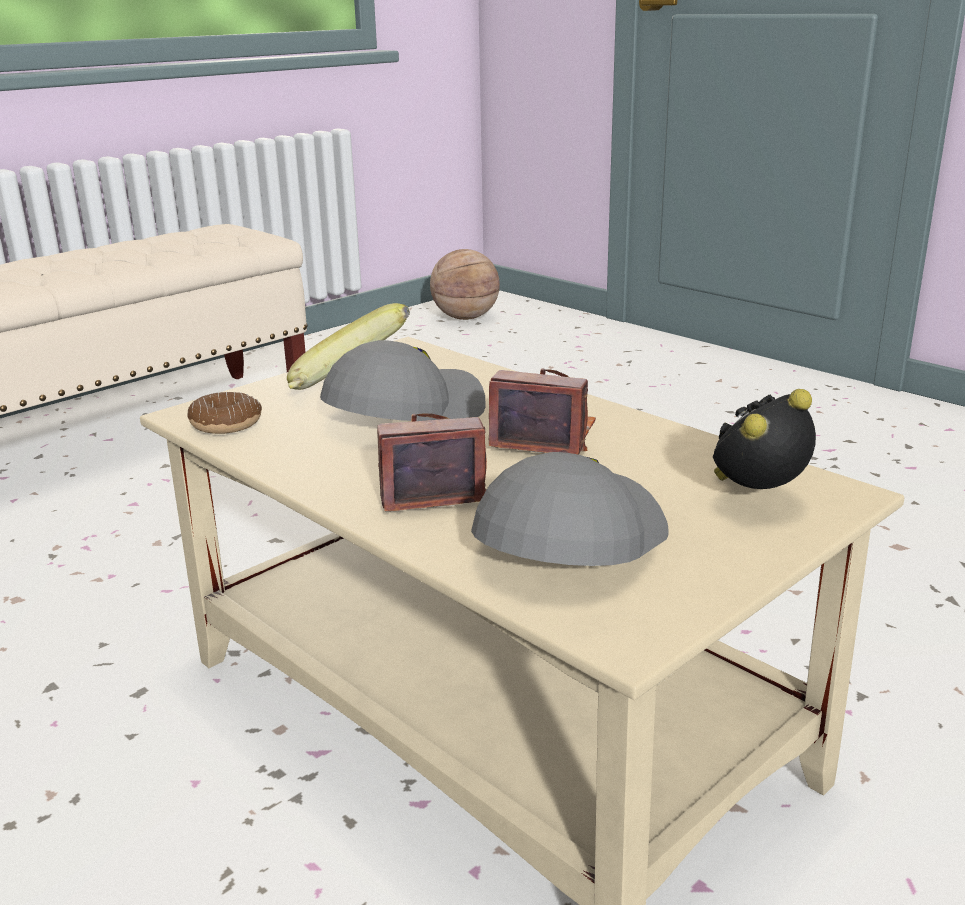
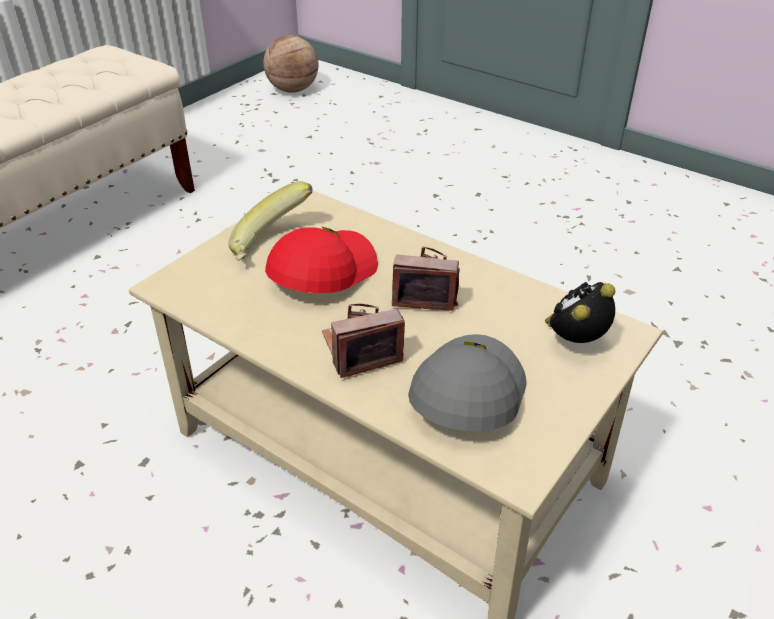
camera: 10 degrees left, 15 degrees up
donut [188,392,262,434] -> none
grey cap [320,340,486,421] -> red cap [265,226,378,293]

